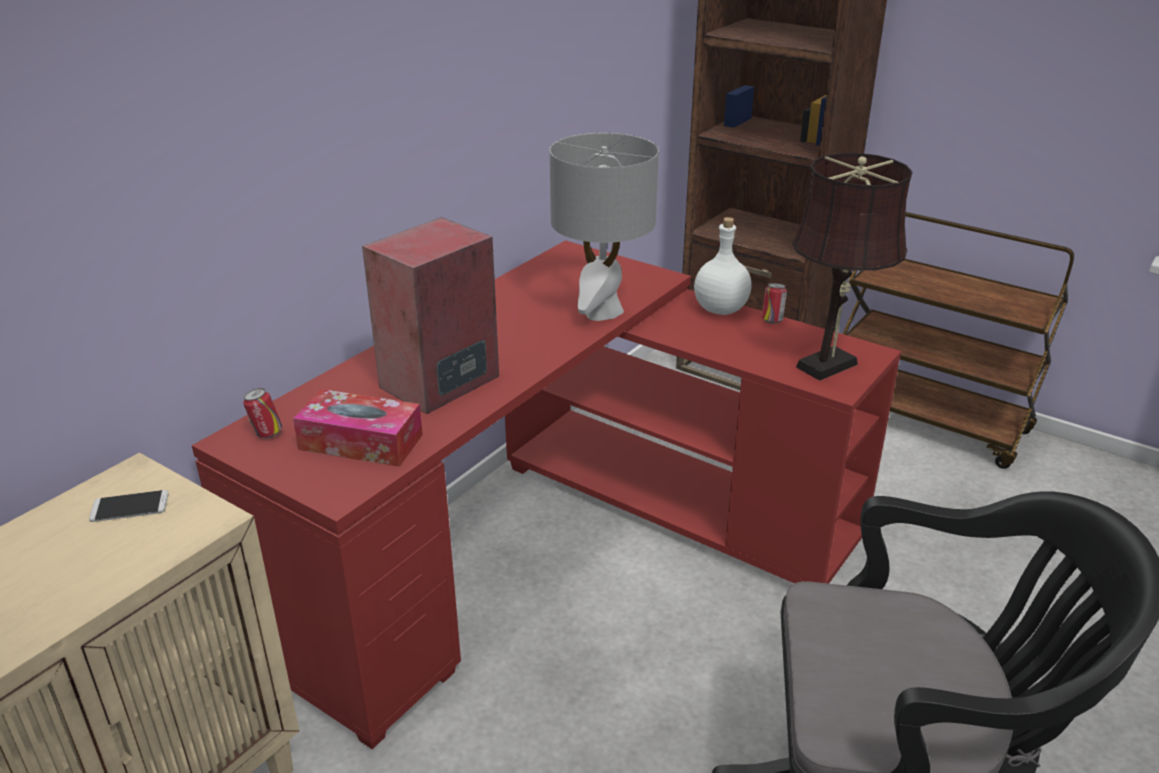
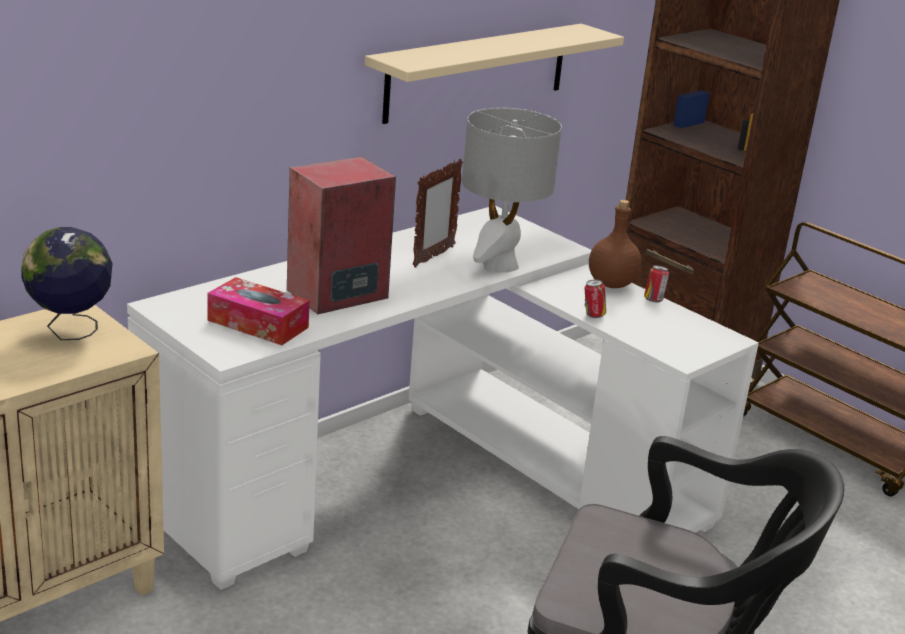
camera: 10 degrees right, 5 degrees down
phone [89,490,169,522] -> globe [21,227,113,340]
red desk [192,240,901,749] -> white desk [127,206,759,590]
can [243,388,282,438] -> can moved to [585,280,606,318]
white bottle [694,217,752,315] -> brown bottle [589,200,642,288]
brown table lamp [792,153,913,381] -> none
none -> beige shelf [365,24,624,124]
none -> picture frame [413,159,463,268]

